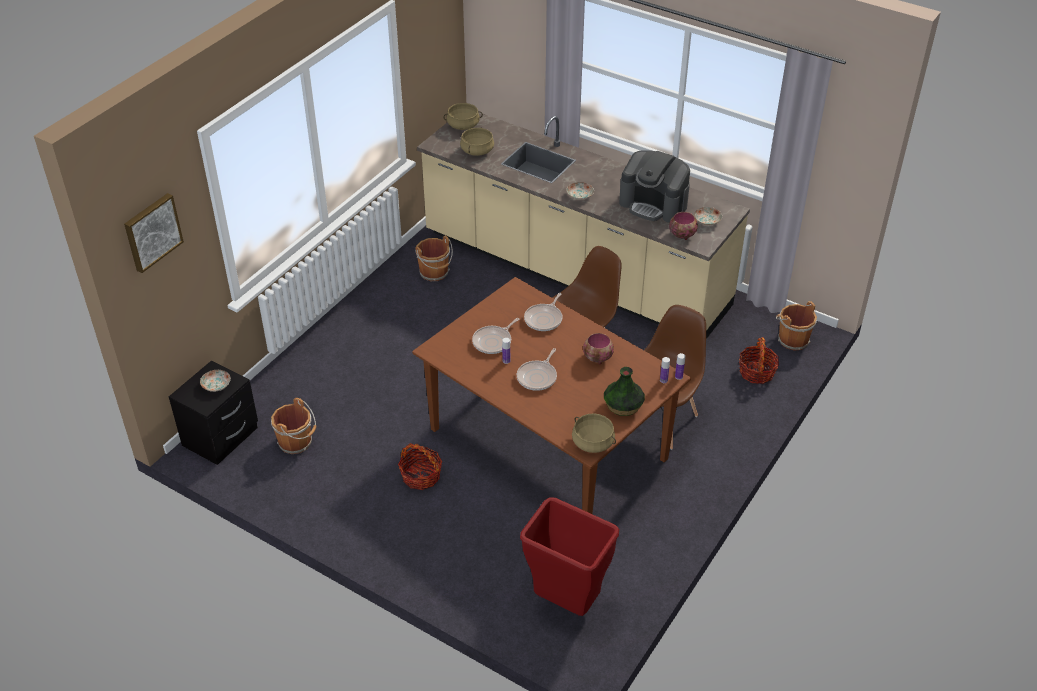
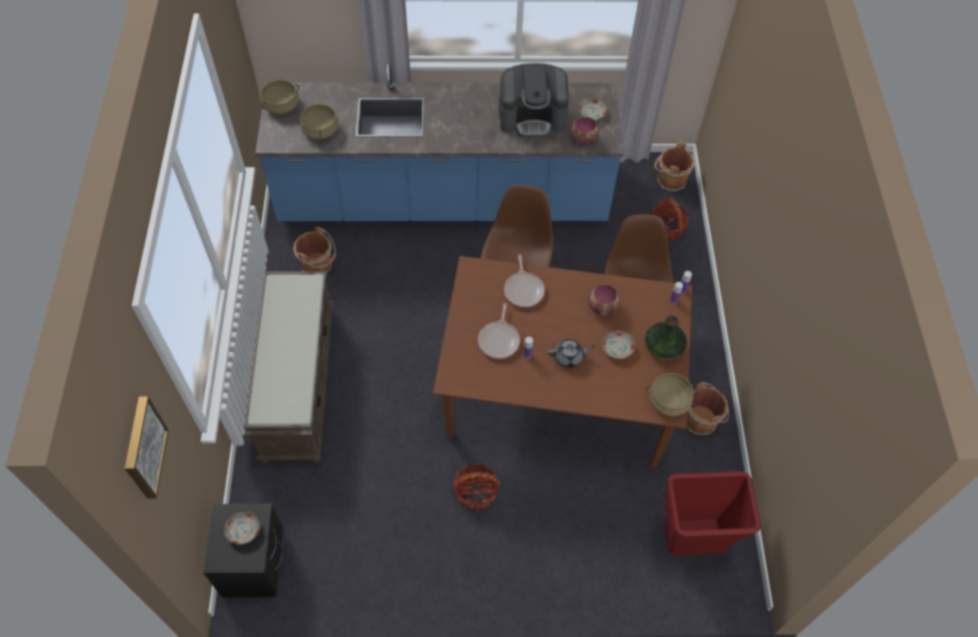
camera: 35 degrees left, 15 degrees up
brown bucket [271,398,316,454] -> brown bucket moved to [687,382,729,435]
beige counter [417,112,750,339] -> blue counter [255,62,624,221]
frying pan [517,348,557,391] -> grey teapot [547,339,595,368]
plate [566,182,594,200] -> plate moved to [602,331,635,359]
none -> brown bench [244,271,333,463]

